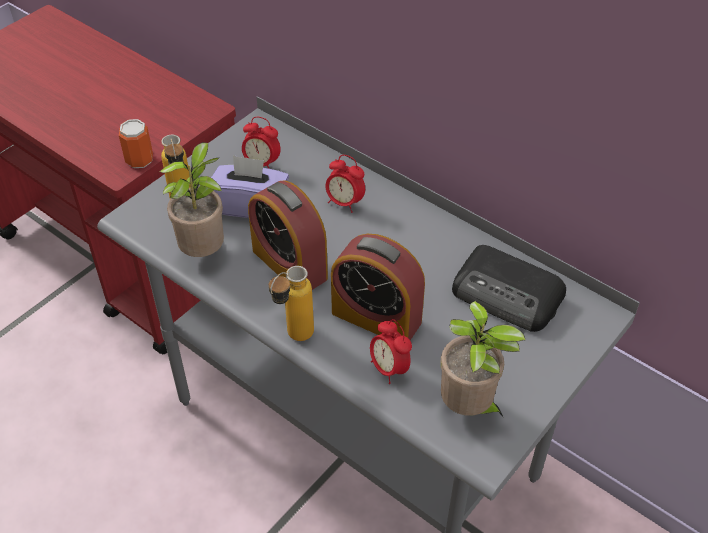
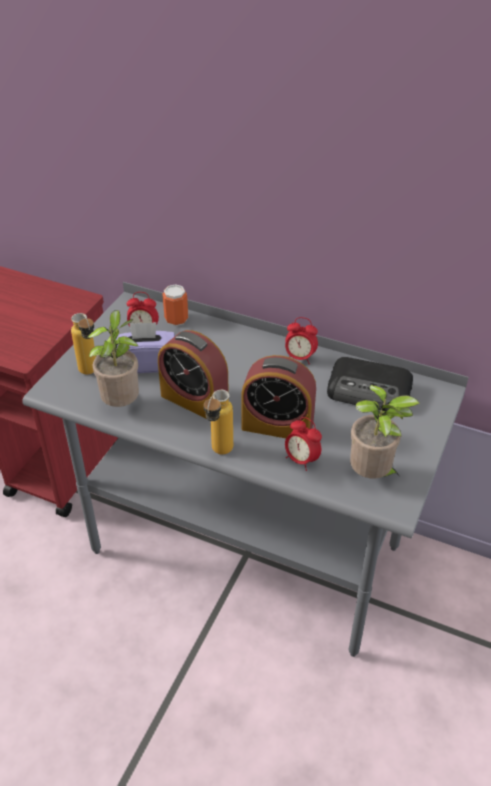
camera: 15 degrees left, 5 degrees down
can [119,119,153,168] -> can moved to [162,284,188,326]
alarm clock [326,155,365,213] -> alarm clock moved to [285,317,318,364]

